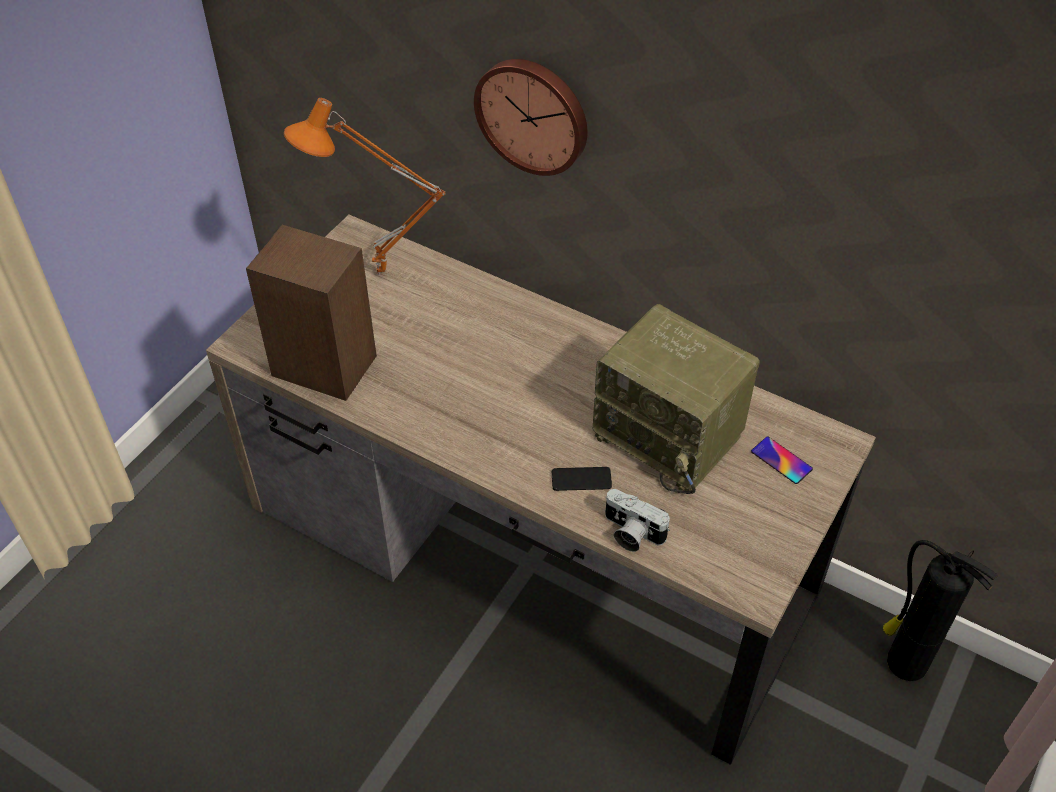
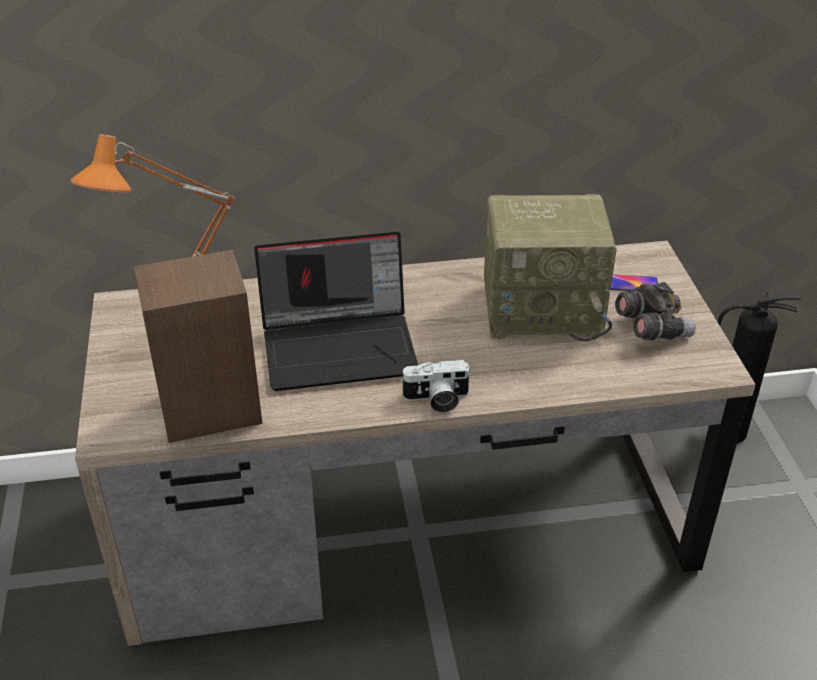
camera: 40 degrees left, 10 degrees down
wall clock [474,59,588,176] -> none
phone [552,467,612,491] -> none
camera [605,489,670,552] -> camera moved to [400,360,472,413]
none -> laptop [254,232,418,391]
none -> grey binoculars [615,282,696,340]

